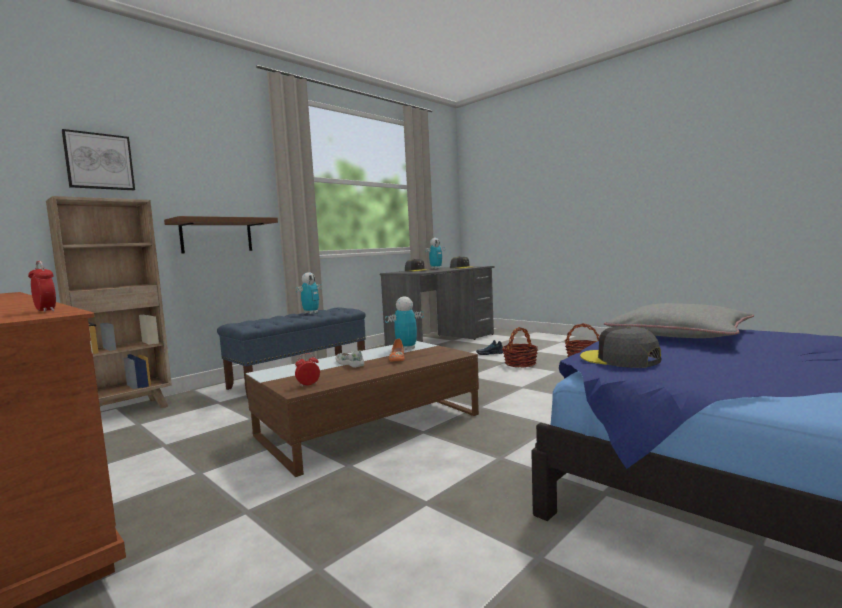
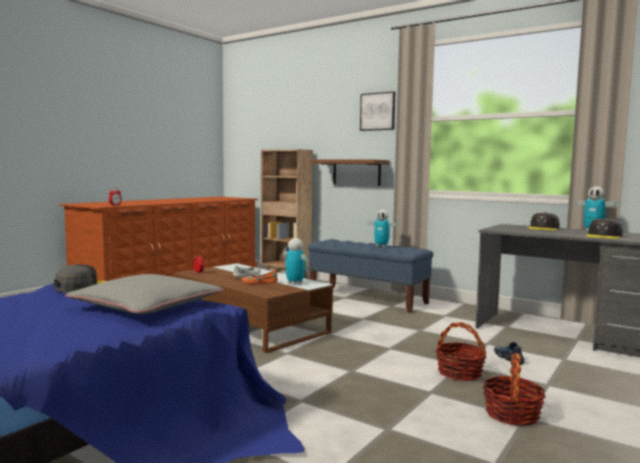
camera: 80 degrees right, 0 degrees up
picture [62,129,135,190] -> picture moved to [360,91,395,131]

